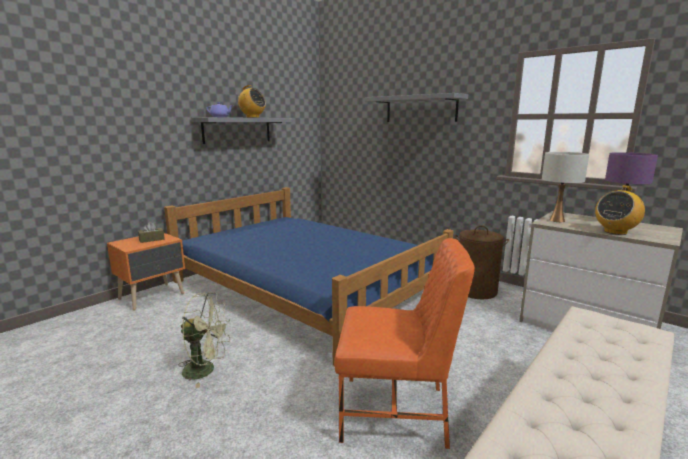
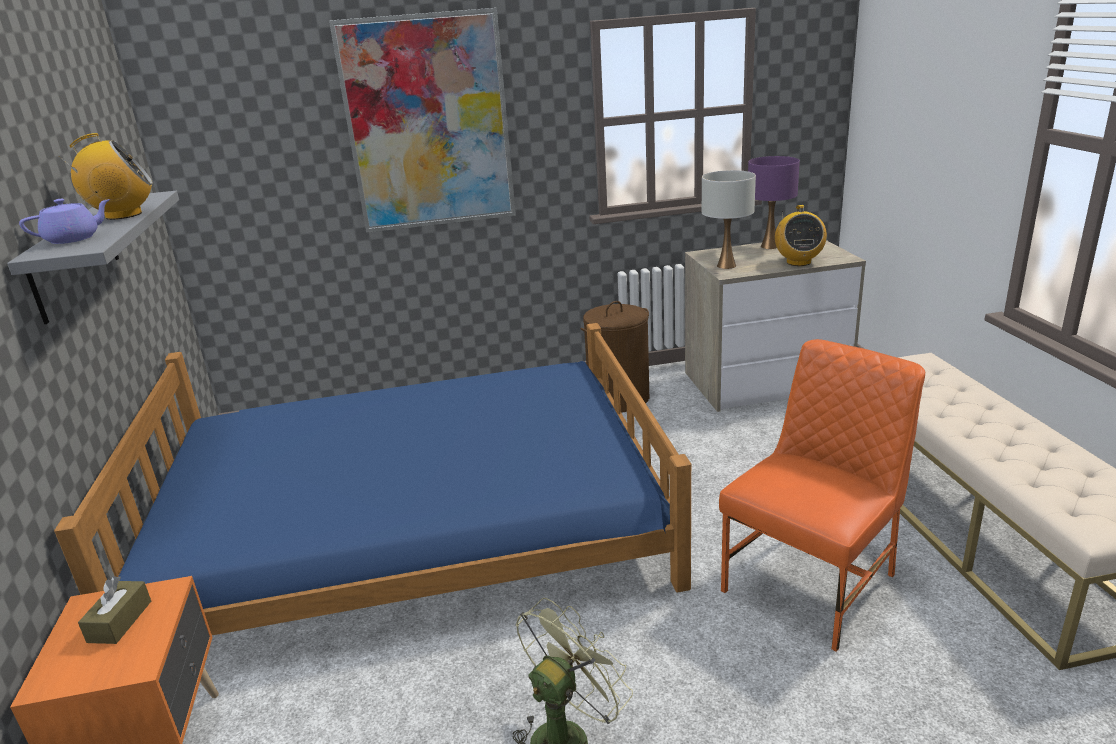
camera: 50 degrees left, 10 degrees up
grey shelf [365,93,468,122] -> picture [329,8,516,233]

